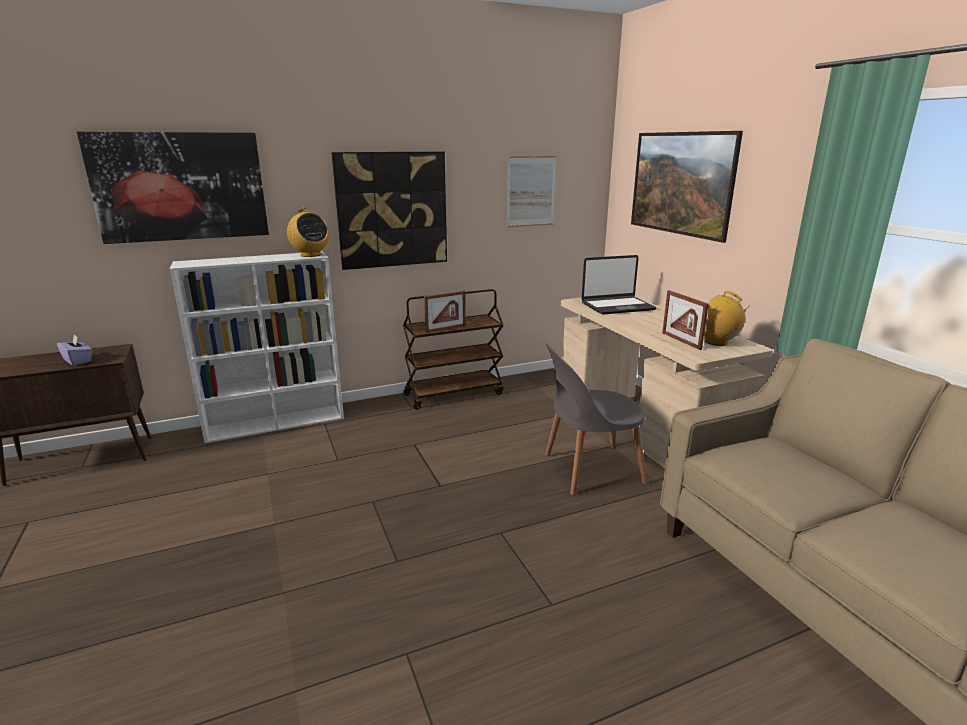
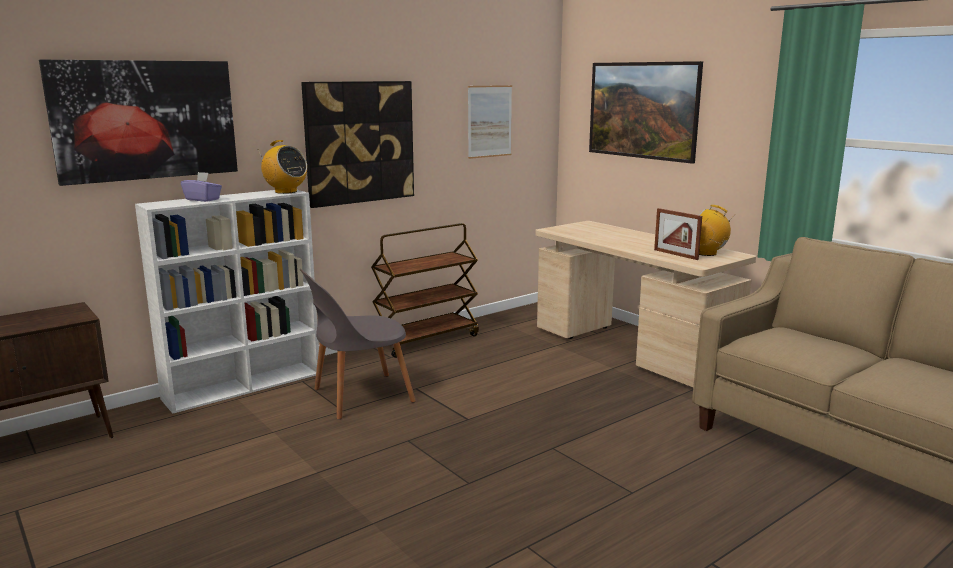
camera: 15 degrees left, 5 degrees down
purple tissue box [57,335,92,366] -> purple tissue box moved to [181,172,222,202]
picture frame [424,291,466,333] -> none
grey chair [545,343,648,495] -> grey chair moved to [300,268,416,419]
laptop [581,255,657,315] -> none

